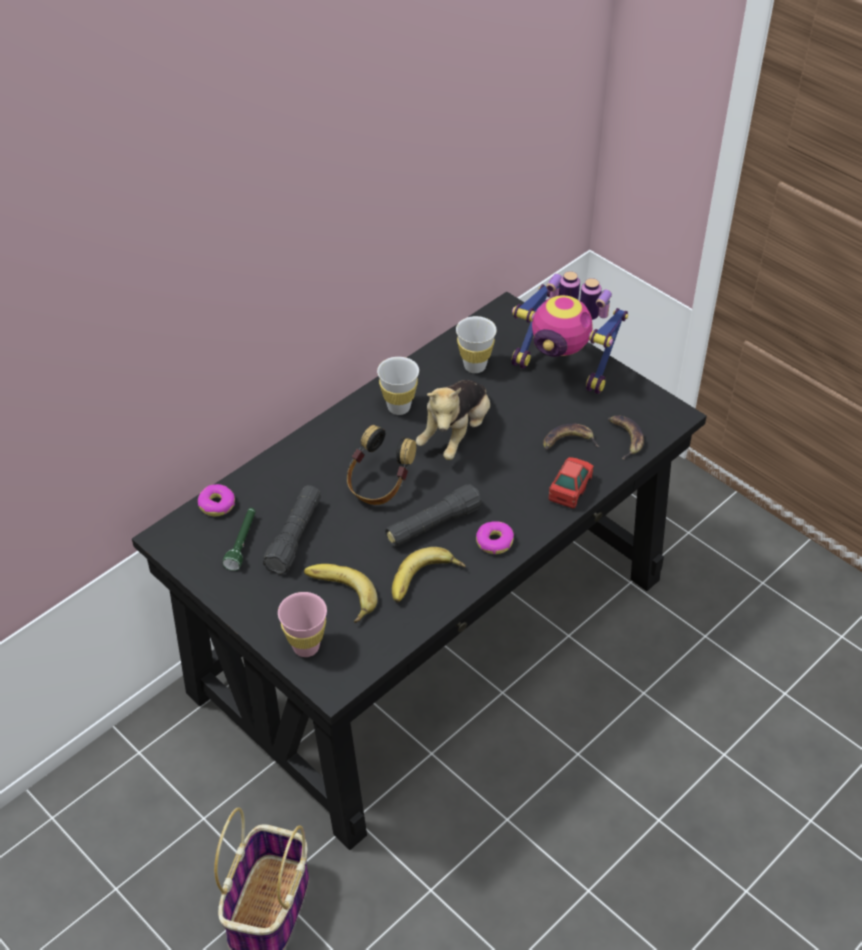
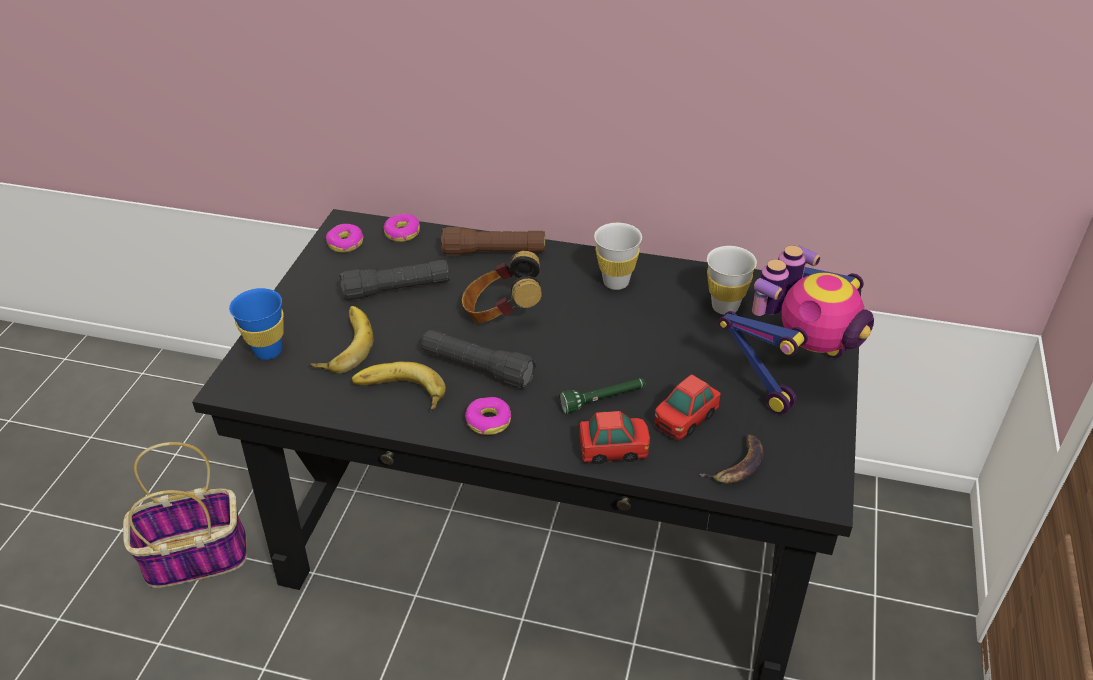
camera: 60 degrees right, 5 degrees down
green flashlight [222,508,256,571] -> green flashlight moved to [559,378,645,414]
pink cup [278,592,327,657] -> blue cup [229,288,284,360]
plush toy [416,380,490,460] -> none
toy robot [512,271,628,394] -> toy robot turned 135 degrees counterclockwise [718,245,874,414]
banana [543,424,600,450] -> toy car [654,374,721,440]
none -> donut [326,224,364,252]
none -> brown flashlight [441,227,545,255]

